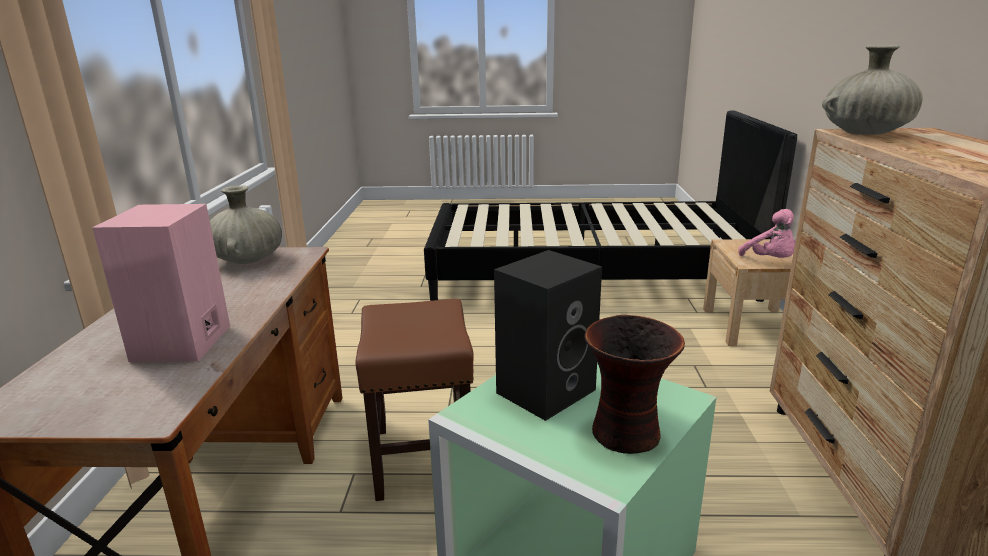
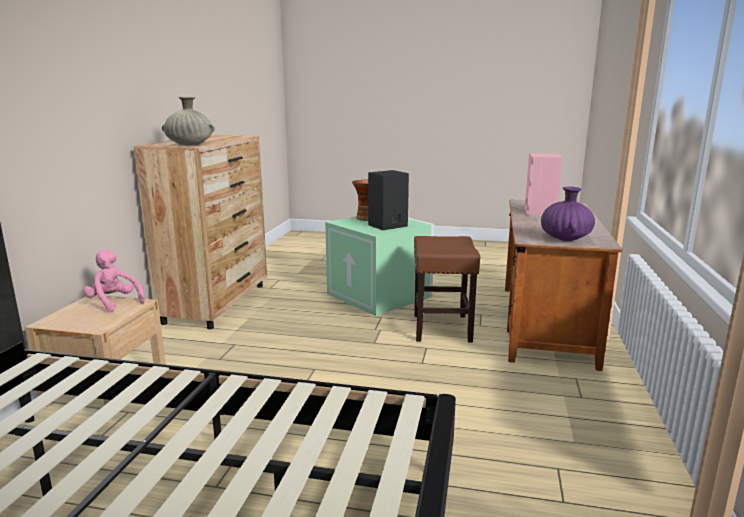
camera: 170 degrees left, 5 degrees down
beige vase [210,185,282,264] -> purple vase [541,187,595,241]
pink plush toy [738,209,796,258] -> pink plush toy turned 45 degrees counterclockwise [83,249,145,312]

